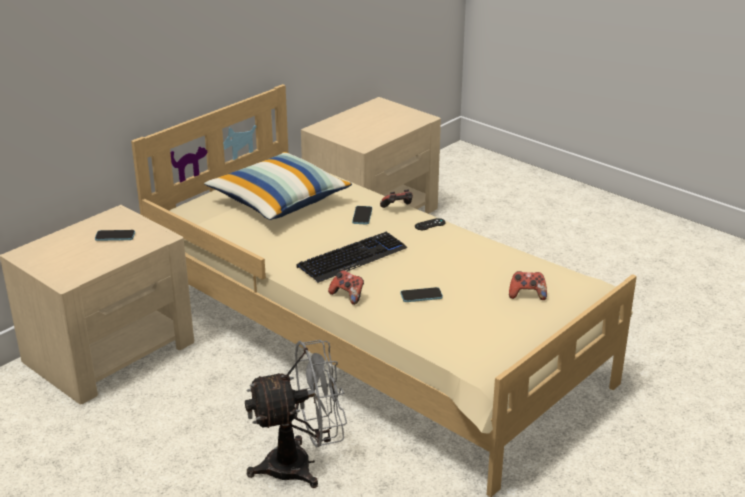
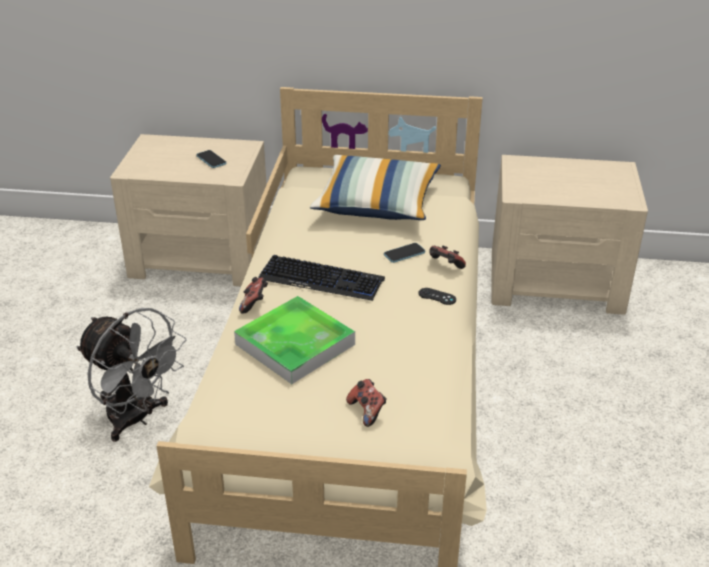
camera: 55 degrees right, 5 degrees up
phone [401,287,443,302] -> tray [234,296,355,384]

